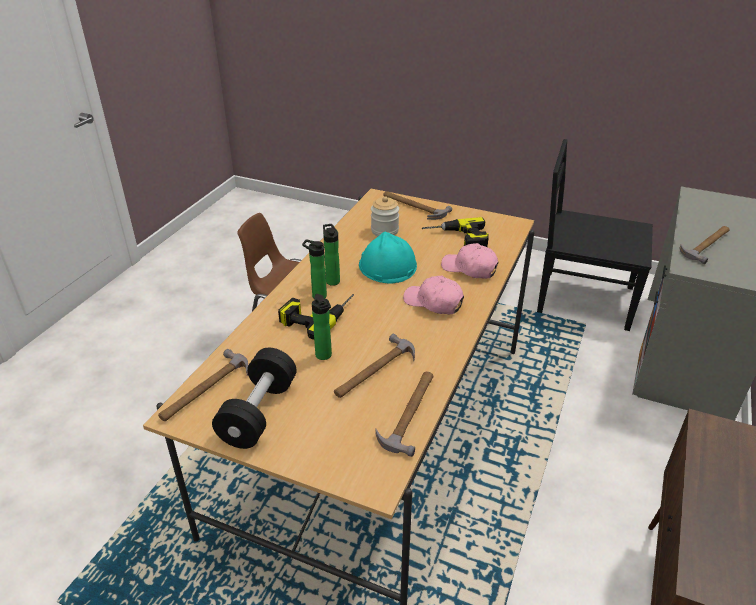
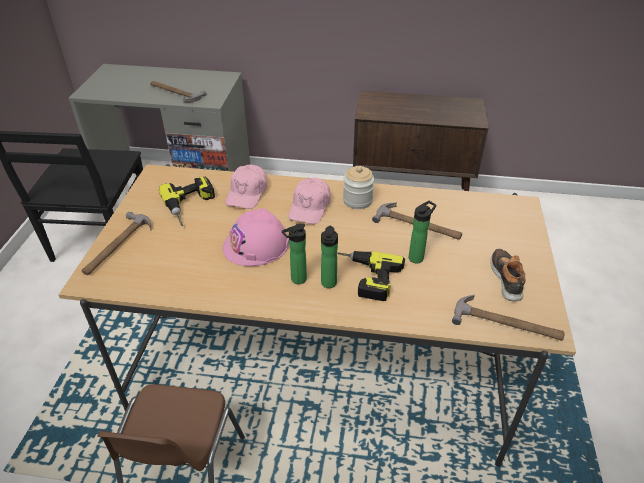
camera: 105 degrees left, 5 degrees up
black dumbbell [212,348,297,449] -> shoe [490,249,526,301]
turquoise hard hat [359,232,417,284] -> pink hard hat [223,208,289,266]
jar [371,196,399,236] -> jar moved to [343,166,374,209]
hammer [375,372,434,457] -> none

